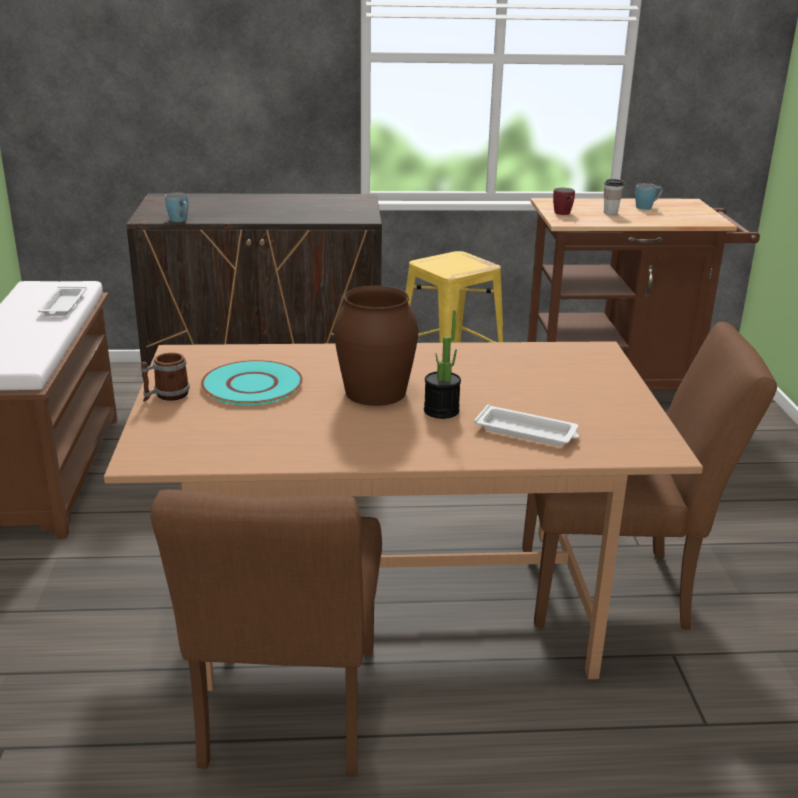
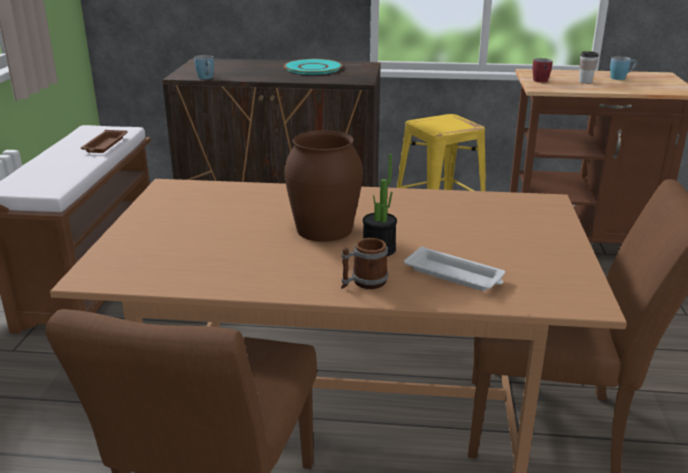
camera: 10 degrees right, 0 degrees up
white tray [38,286,87,316] -> brown tray [81,130,128,153]
mug [141,353,190,401] -> mug moved to [341,238,388,289]
turquoise plate [201,360,303,405] -> turquoise plate moved to [284,59,343,74]

